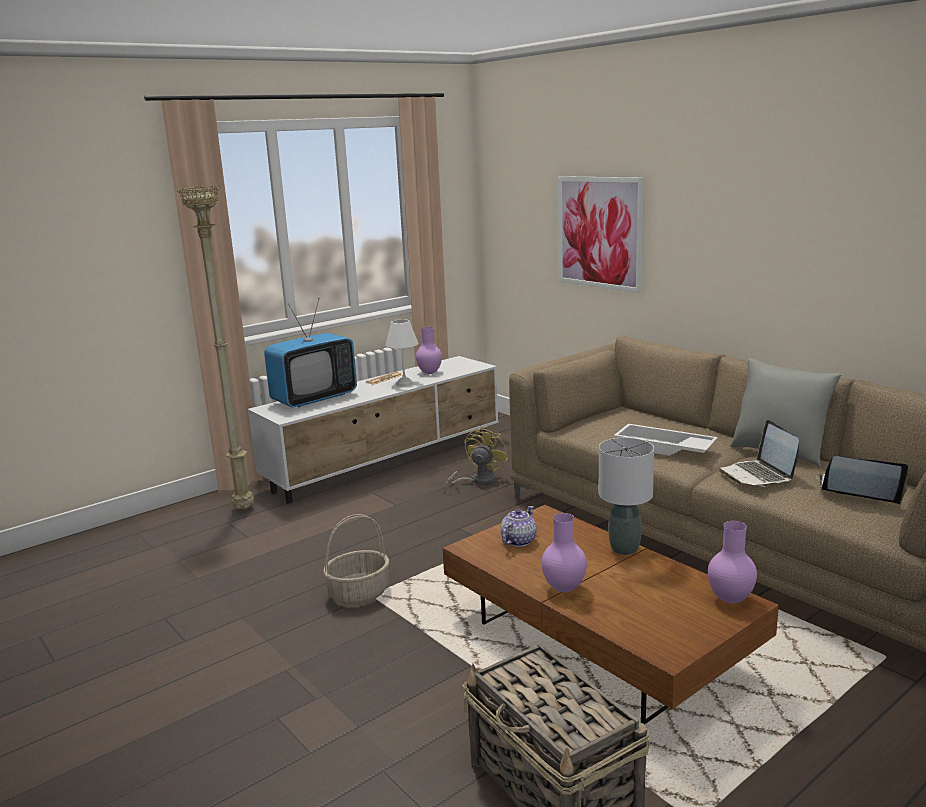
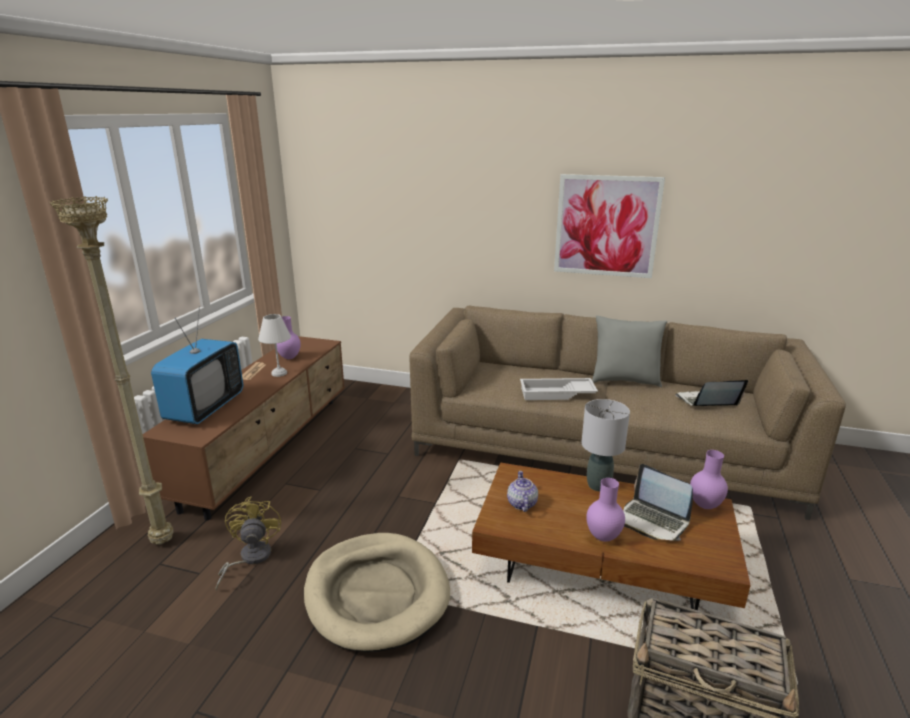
camera: 35 degrees left, 5 degrees up
white tv stand [247,356,499,504] -> brown tv stand [142,336,345,521]
basket [323,514,389,605] -> beige dog bed [304,533,450,652]
yellow fan [444,426,508,491] -> yellow fan moved to [215,496,281,591]
picture [558,176,644,293] -> picture moved to [554,174,665,278]
laptop [719,420,799,487] -> laptop moved to [623,464,693,541]

